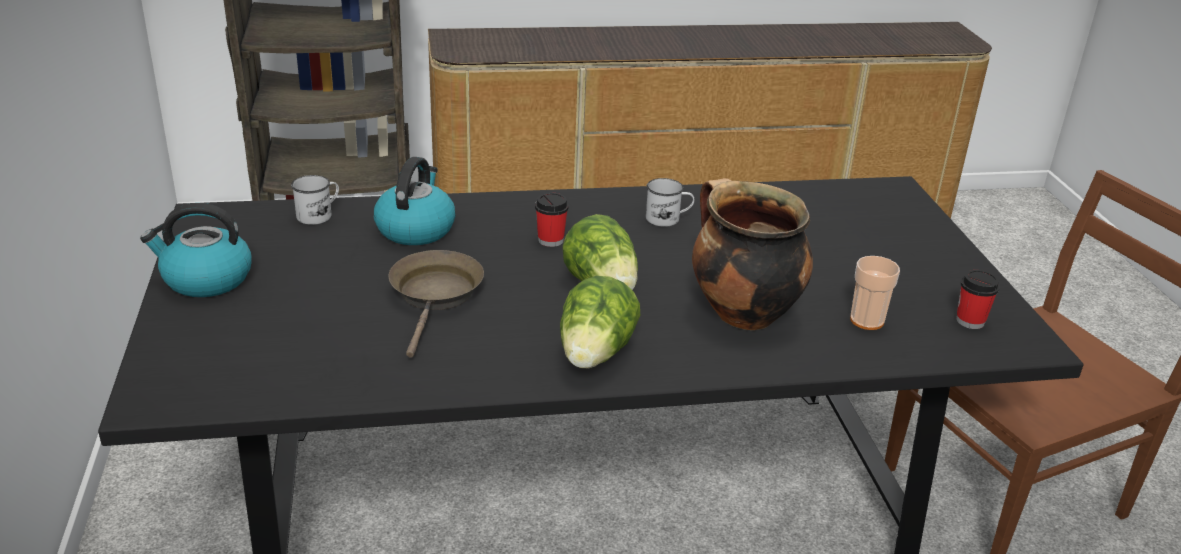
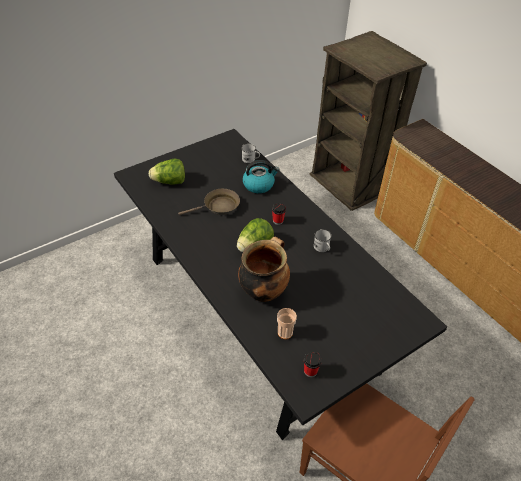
camera: 65 degrees right, 15 degrees up
kettle [140,203,252,297] -> none
lettuce [560,276,640,368] -> lettuce moved to [149,159,185,185]

